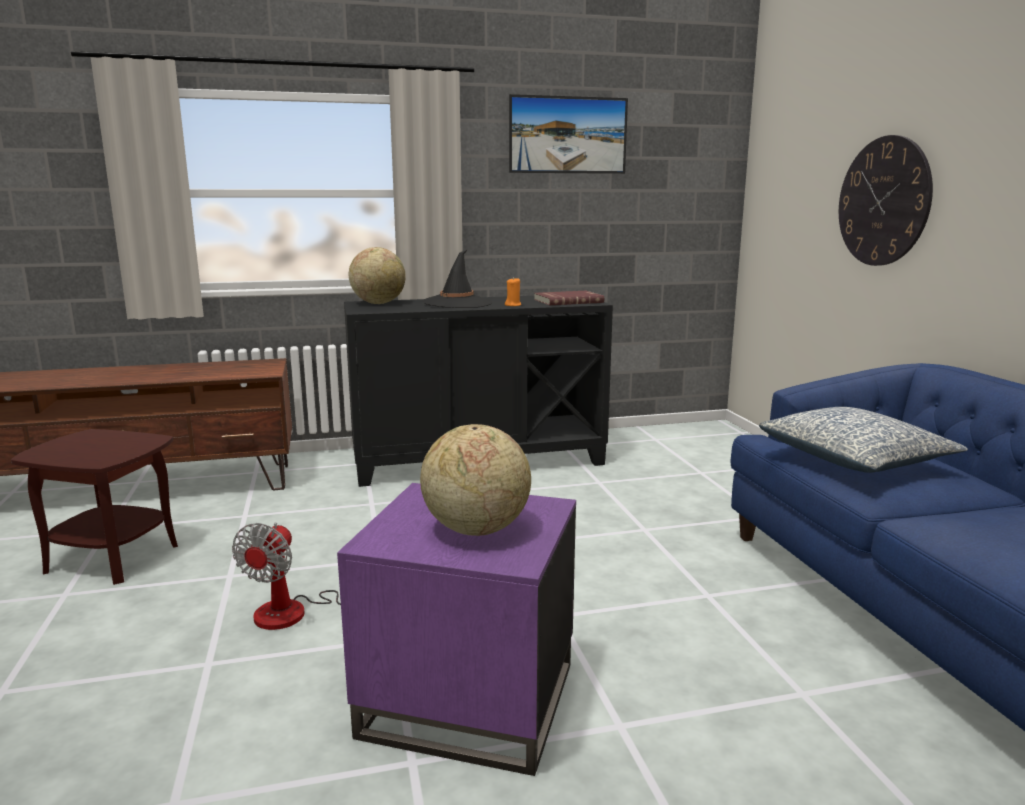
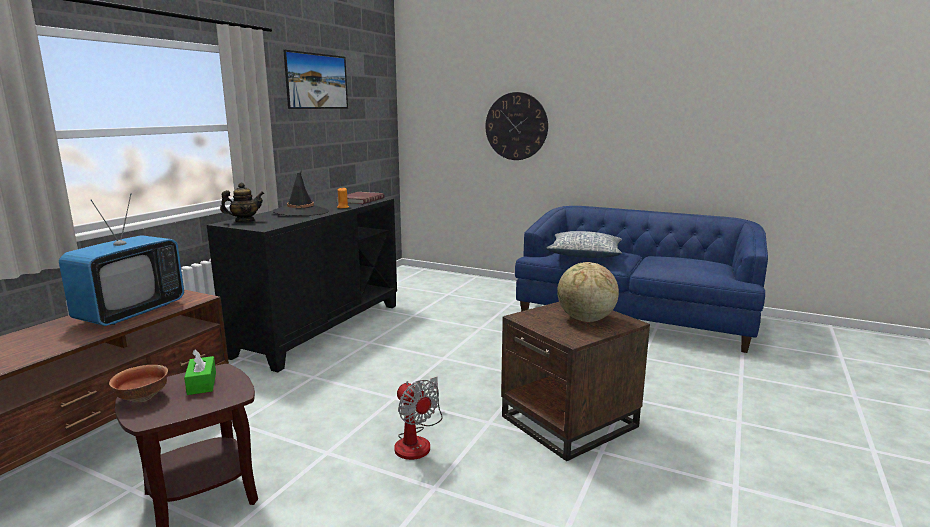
camera: 50 degrees left, 0 degrees up
purple side table [337,483,576,776] -> brown side table [501,302,650,461]
globe [349,247,406,304] -> teapot [220,183,264,222]
none -> television [59,193,184,326]
none -> bowl [109,365,168,402]
none -> green tissue box [184,349,216,395]

